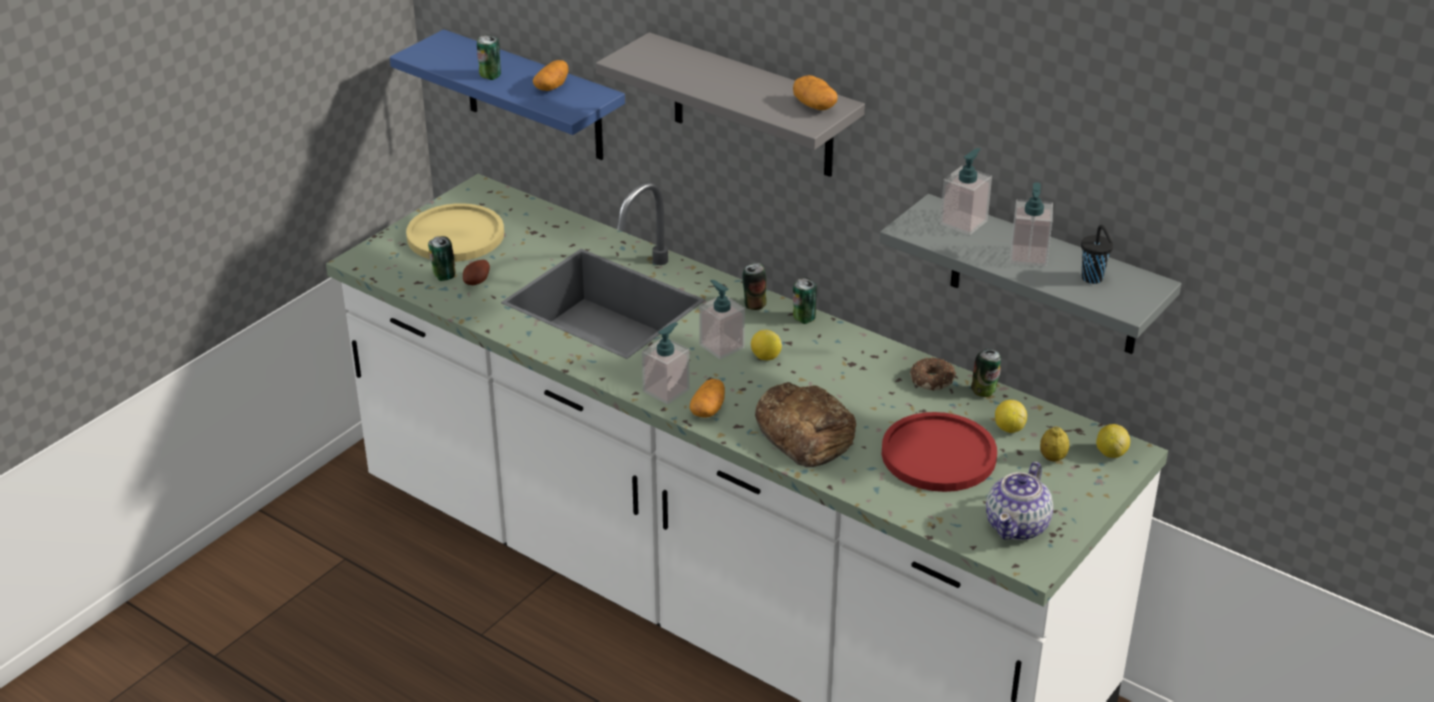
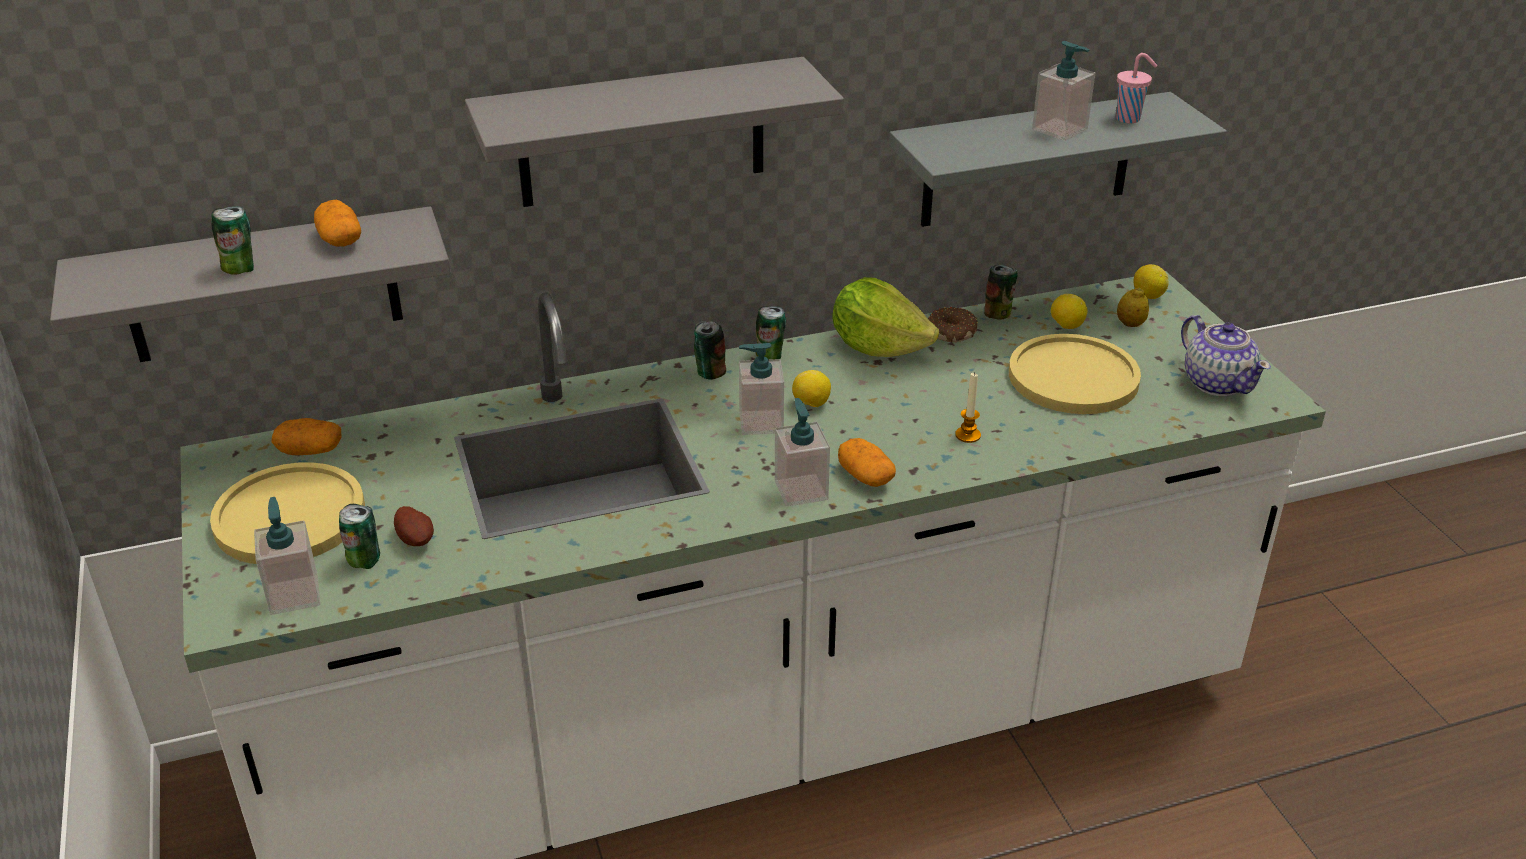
camera: 55 degrees left, 0 degrees up
blue shelf [390,29,625,160] -> grey shelf [50,207,451,362]
bread [755,382,856,468] -> candle [955,372,981,443]
potato [793,75,837,110] -> potato moved to [271,418,341,455]
red plate [882,412,997,492] -> yellow plate [1009,334,1141,414]
soap dispenser [940,148,992,235] -> soap dispenser moved to [254,497,320,615]
black cup [1081,225,1113,284] -> pink cup [1116,53,1157,123]
none -> lettuce [832,277,939,357]

